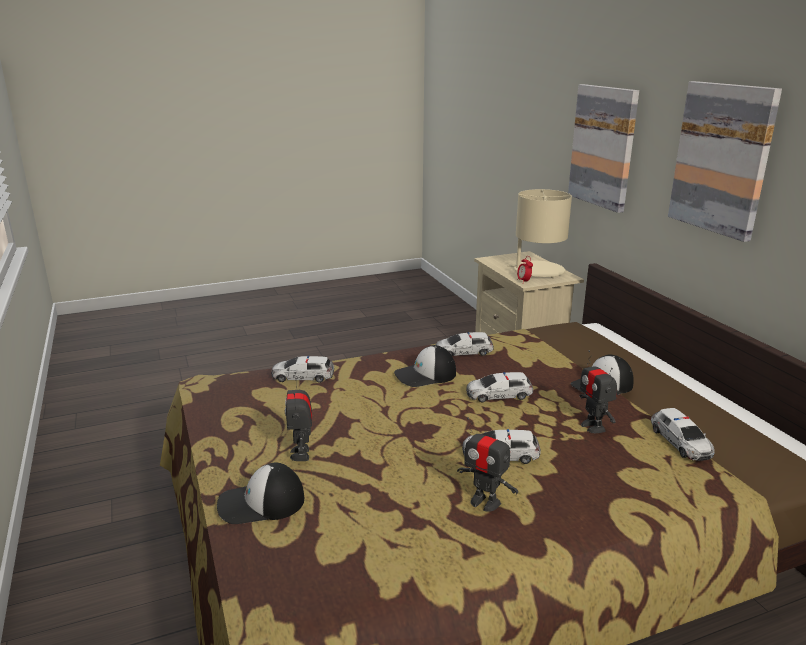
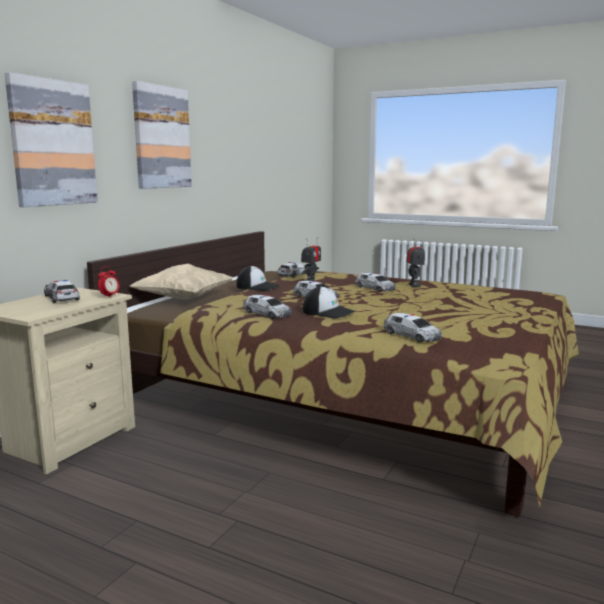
camera: 130 degrees left, 10 degrees down
cap [217,462,304,524] -> none
toy robot [285,372,312,461] -> none
beige table lamp [507,189,572,278] -> toy car [44,280,80,303]
none -> beige pillow [130,264,233,299]

